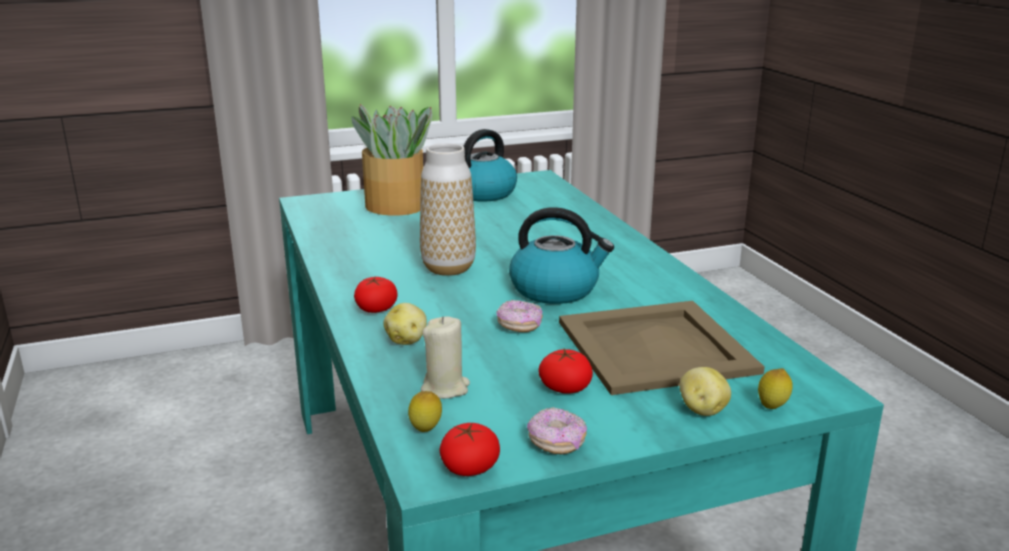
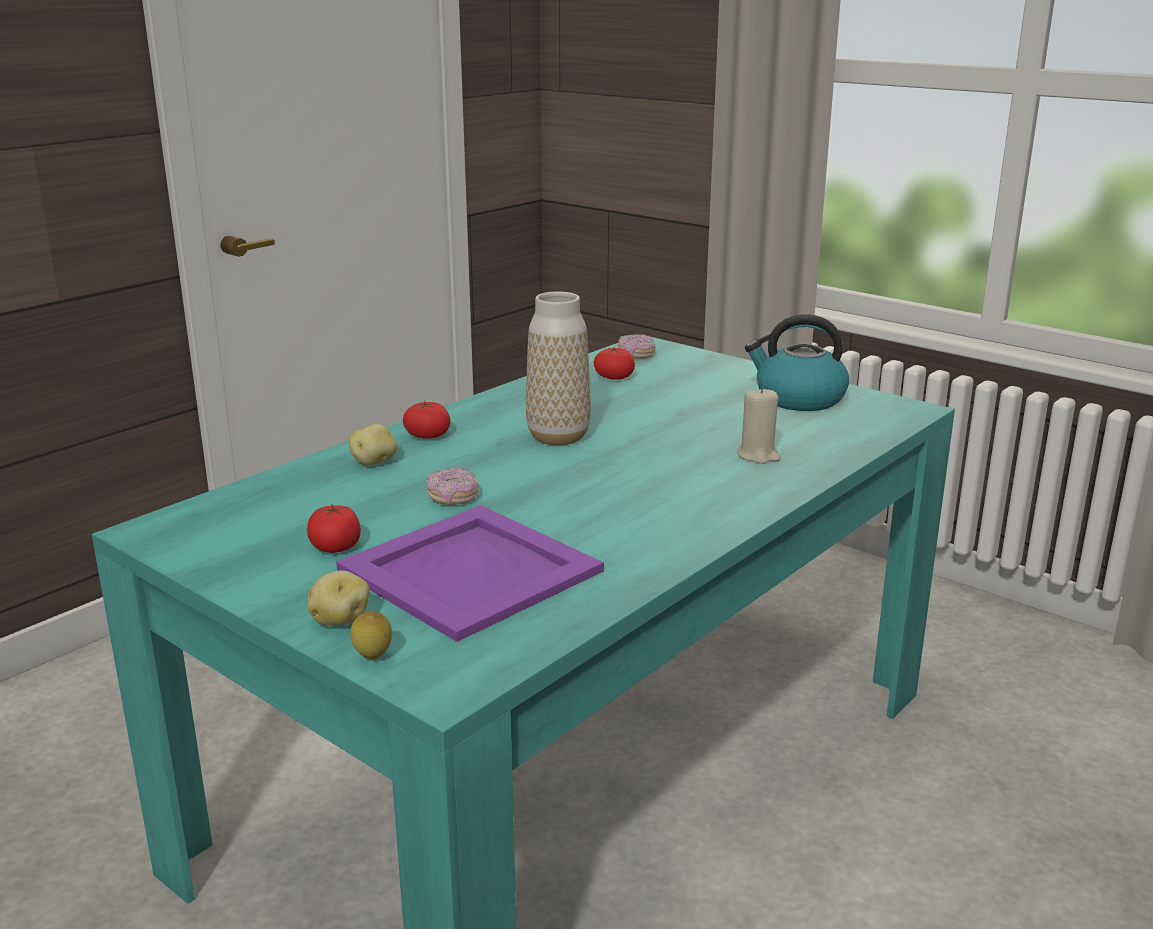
camera: 60 degrees right, 0 degrees up
potted plant [352,104,432,216] -> none
lemon [408,391,442,432] -> none
beige candle [421,316,470,399] -> beige candle moved to [737,387,781,464]
tomato [440,423,500,476] -> tomato moved to [594,347,635,380]
kettle [509,207,614,304] -> none
donut [527,407,587,454] -> donut moved to [618,334,656,359]
beige tray [559,301,765,395] -> purple tray [336,505,604,642]

